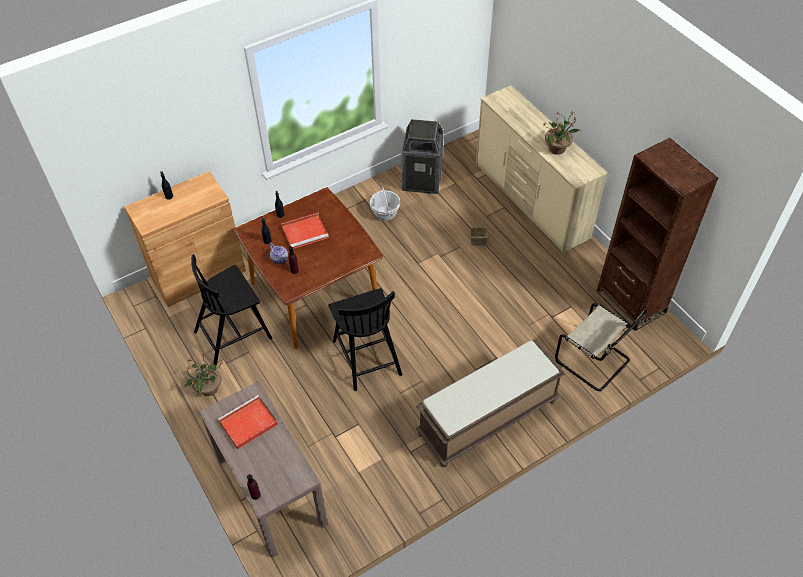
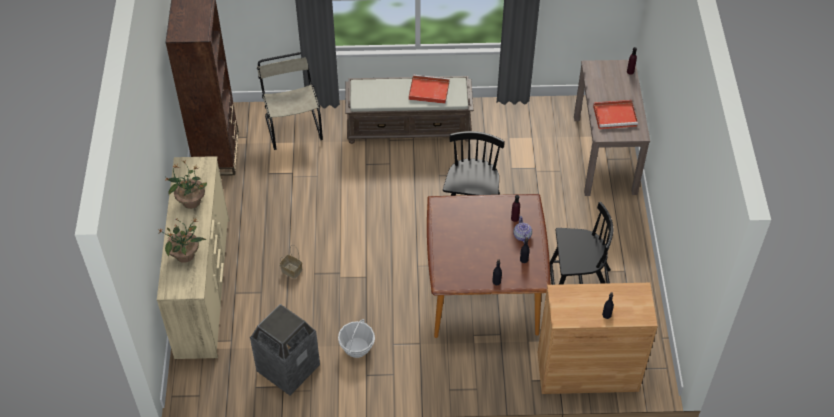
camera: 150 degrees left, 0 degrees up
potted plant [184,353,223,396] -> potted plant moved to [158,218,206,263]
red tray [281,213,329,249] -> red tray moved to [409,75,449,104]

